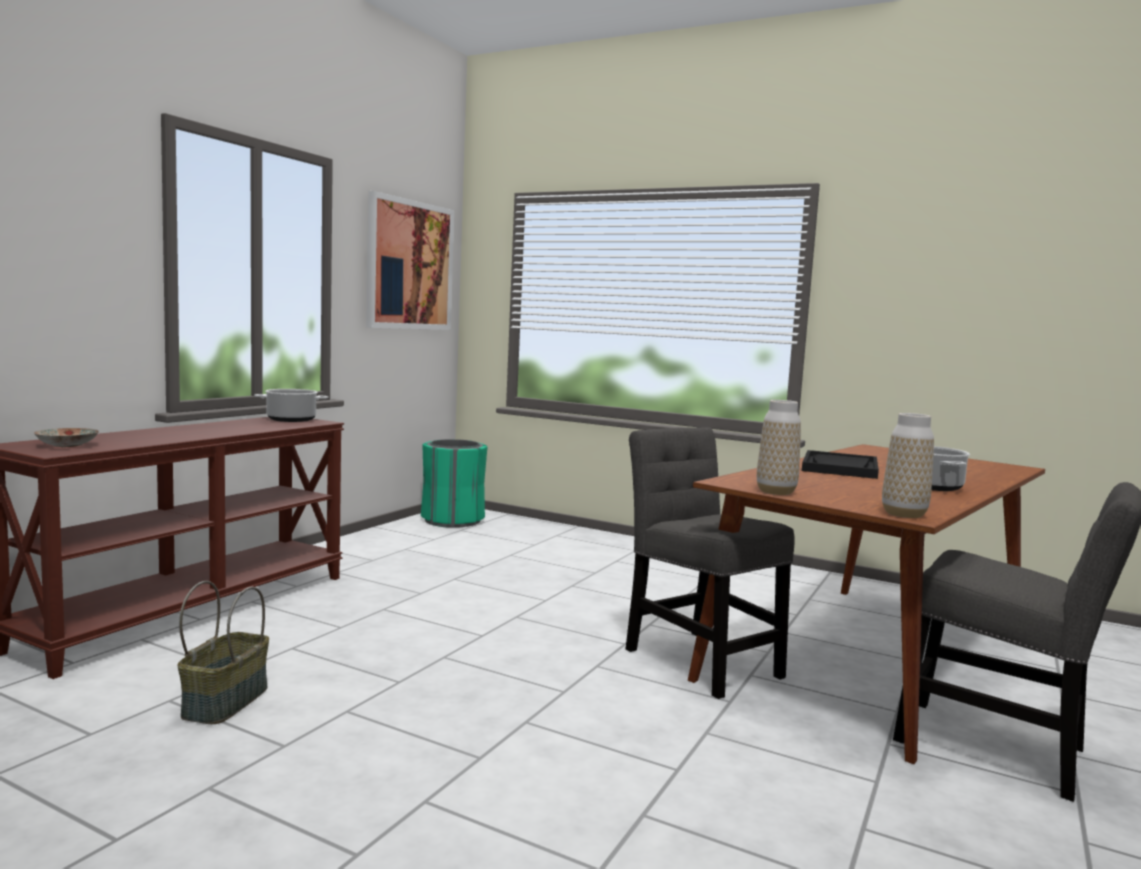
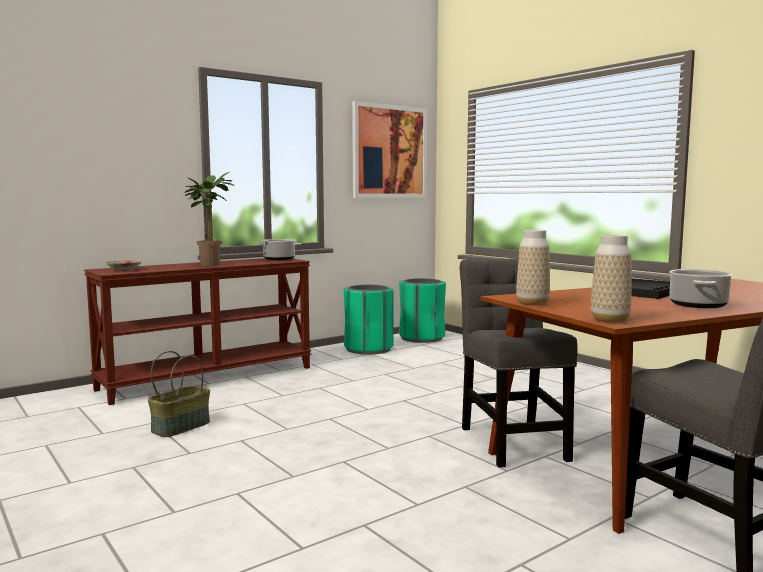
camera: 25 degrees right, 0 degrees up
none -> potted plant [185,171,235,266]
none -> green trash can [344,285,394,354]

